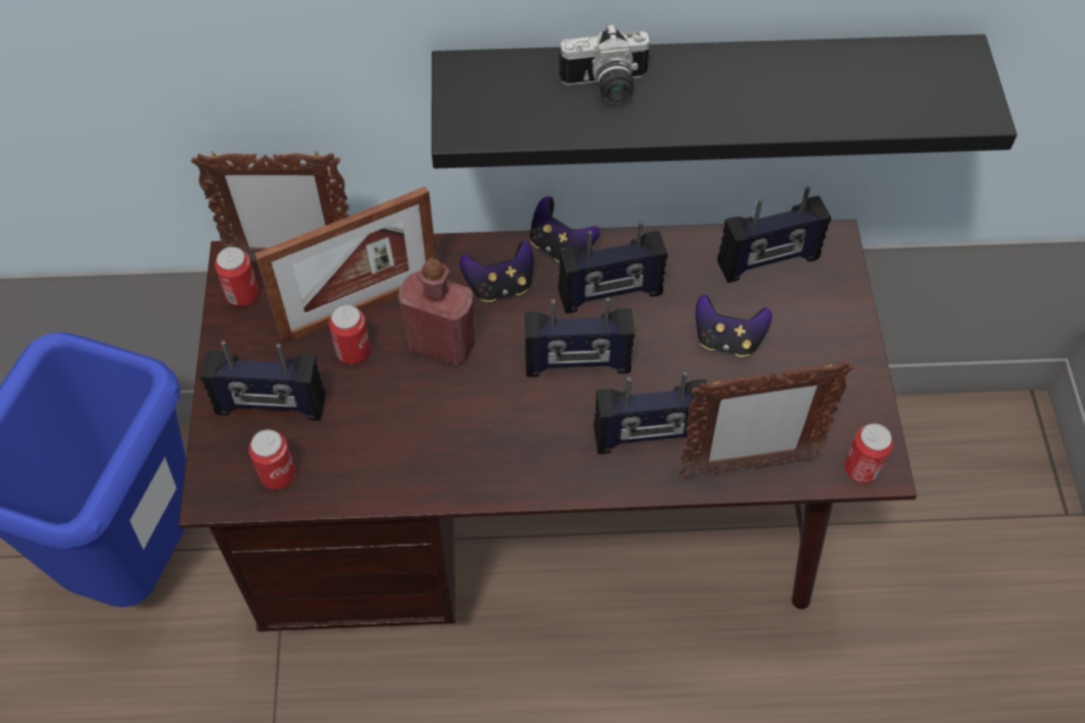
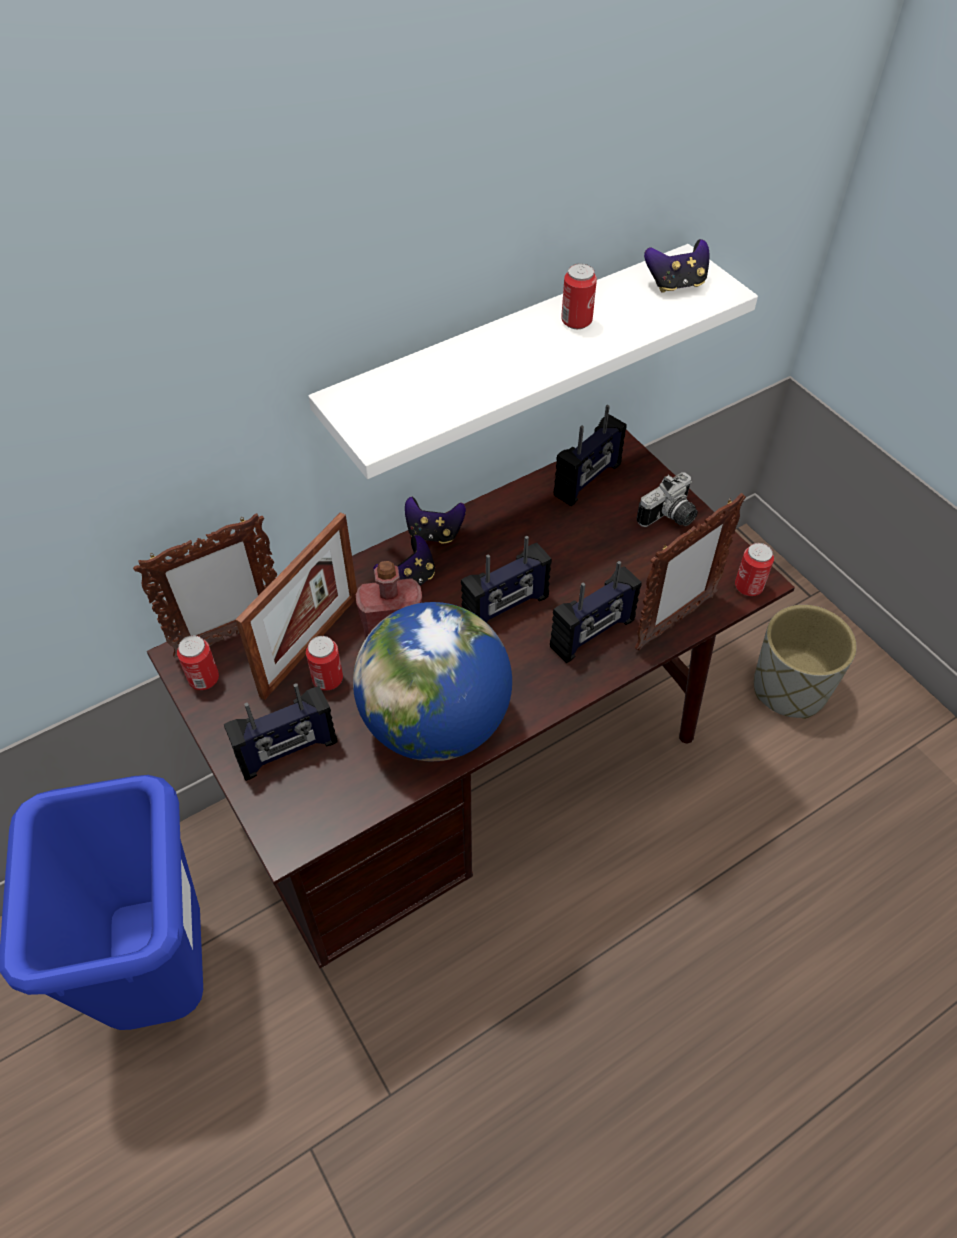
camera: 30 degrees left, 5 degrees down
can [249,429,296,490] -> can moved to [561,263,597,329]
black shelf [432,34,1017,169] -> white shelf [308,244,758,479]
radio [558,221,668,314] -> none
camera [559,24,650,104] -> camera moved to [637,472,698,527]
game controller [696,295,772,357] -> game controller moved to [644,239,710,293]
none -> globe [353,602,512,761]
none -> grey planter [754,605,856,719]

